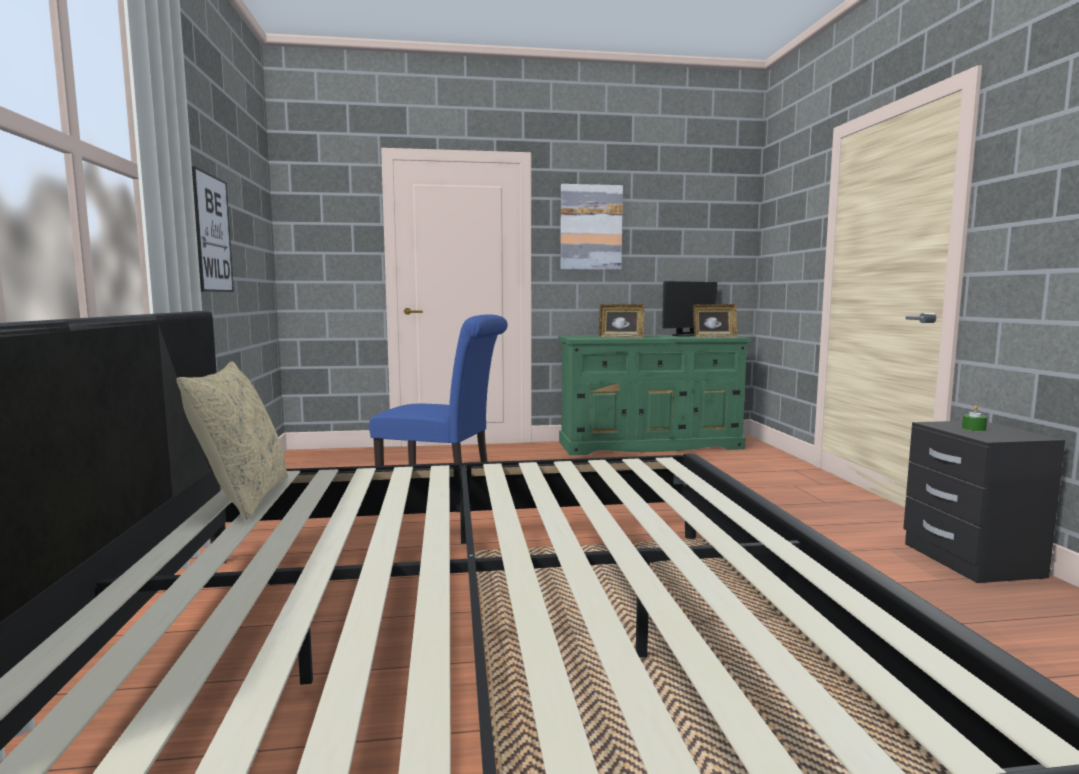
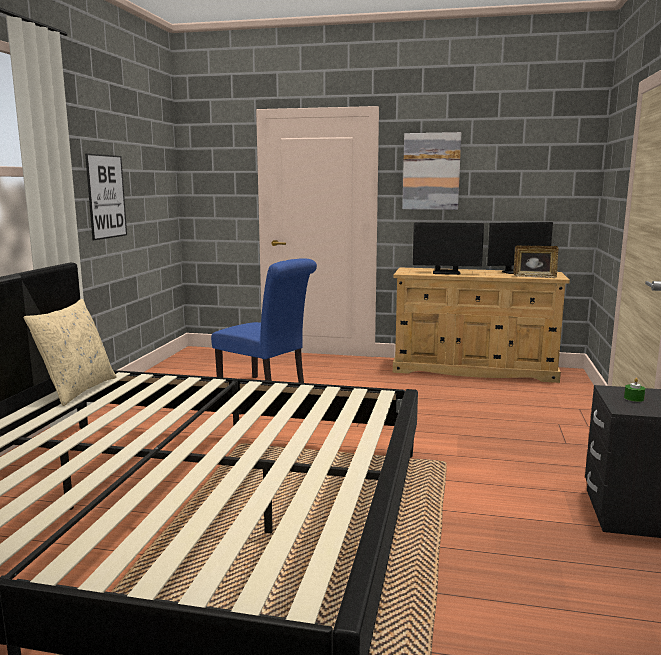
camera: 20 degrees right, 5 degrees up
green dresser [558,335,752,455] -> beige dresser [393,267,570,383]
picture frame [599,304,644,338] -> monitor [413,222,484,275]

